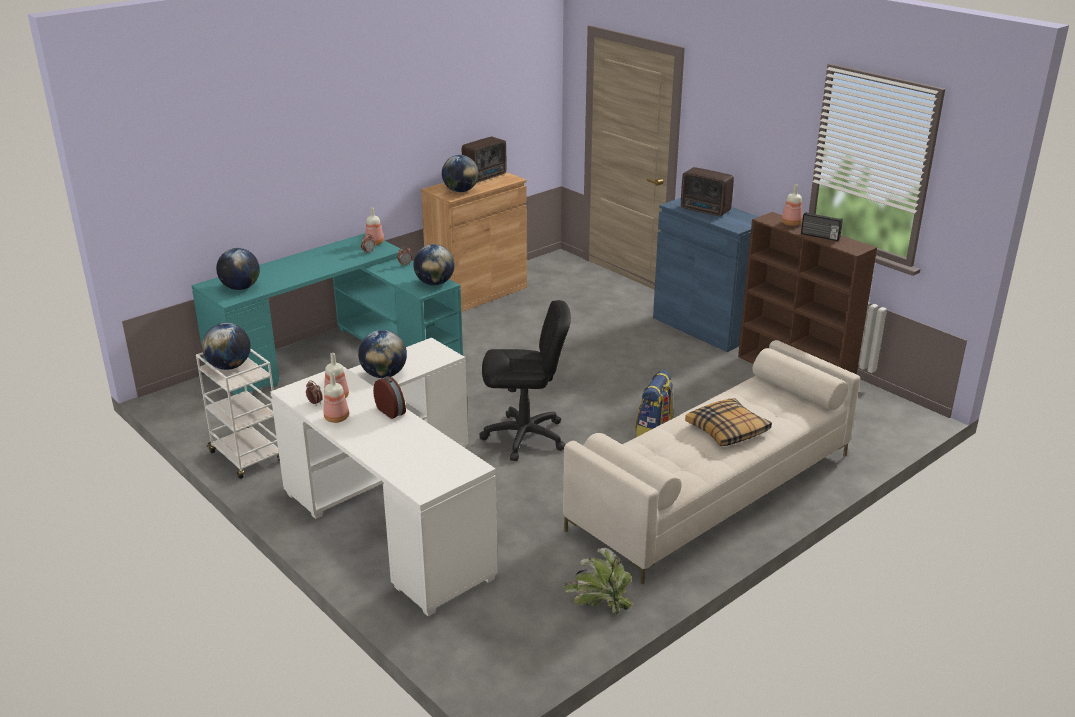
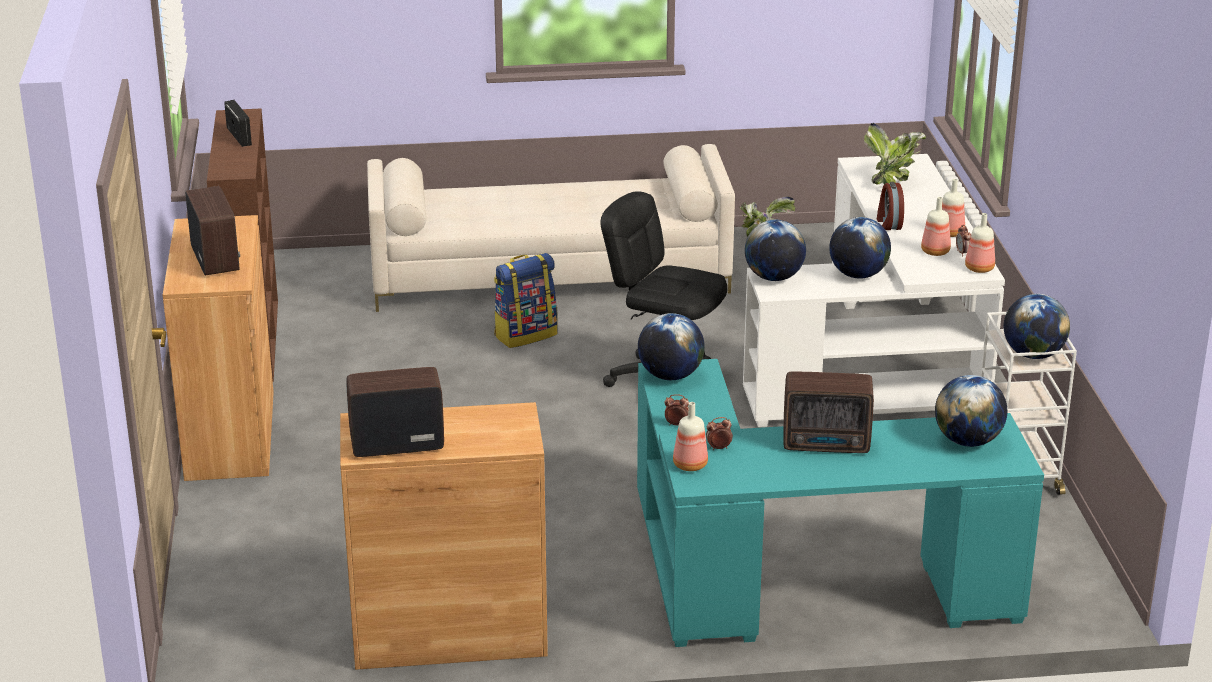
camera: 145 degrees left, 0 degrees up
globe [442,155,479,192] -> globe moved to [745,220,806,281]
blue cabinet [653,198,760,352] -> brown cabinet [163,215,274,481]
pillow [685,398,772,446] -> none
bottle [782,184,802,226] -> bottle moved to [965,213,995,273]
none -> radio [783,371,874,453]
none -> potted plant [864,123,926,185]

